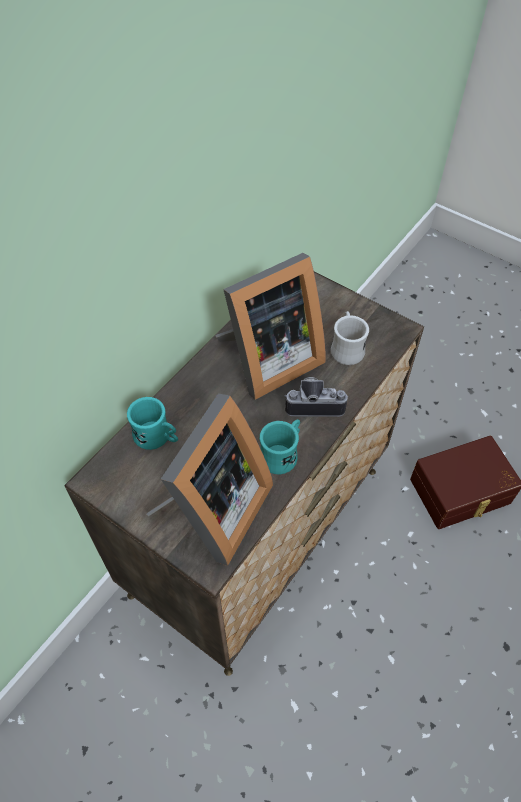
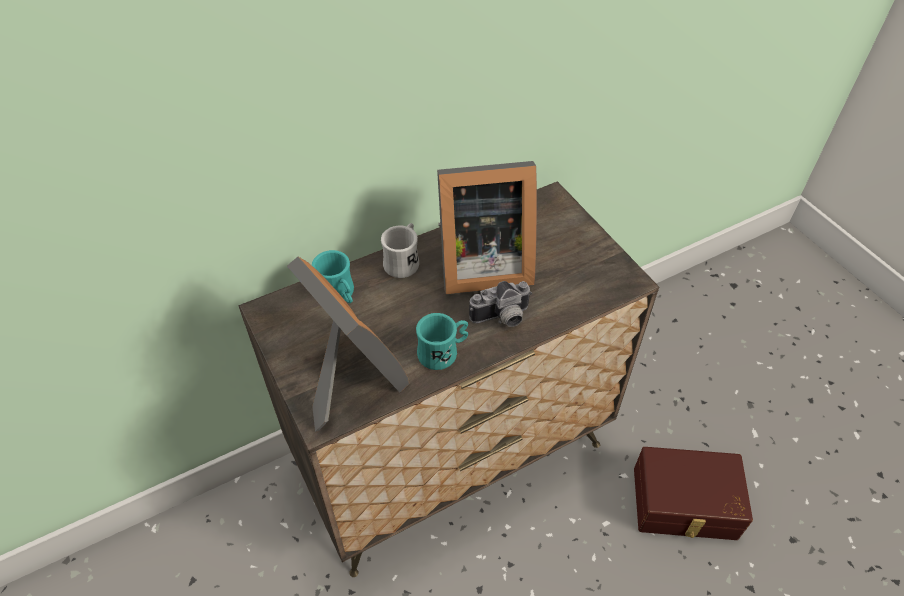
camera: 25 degrees right, 5 degrees down
picture frame [146,393,273,566] -> picture frame turned 90 degrees counterclockwise [287,257,410,432]
camera [285,377,348,417] -> camera turned 135 degrees clockwise [469,281,532,327]
white mug [331,311,369,365] -> white mug moved to [381,223,419,278]

